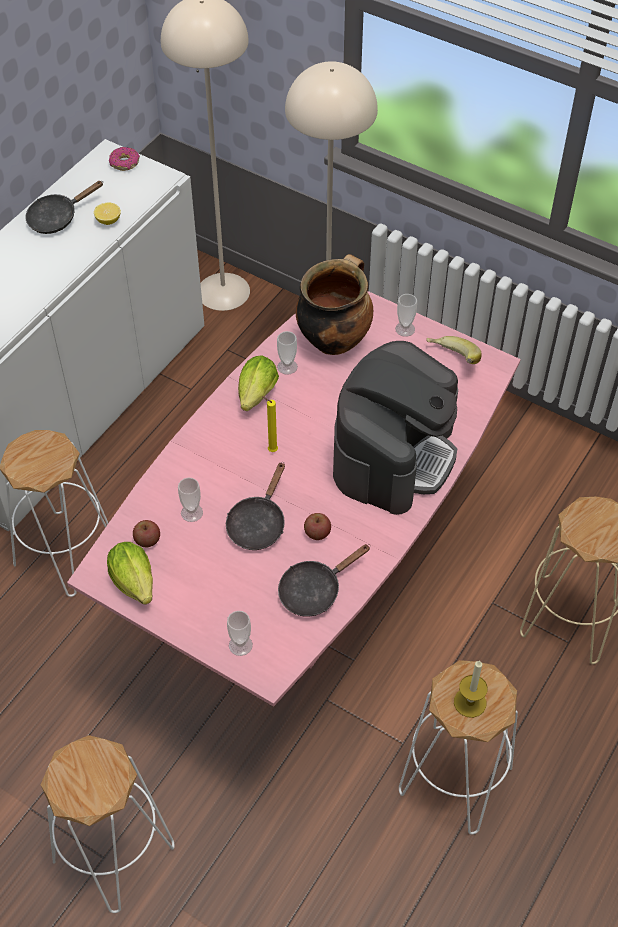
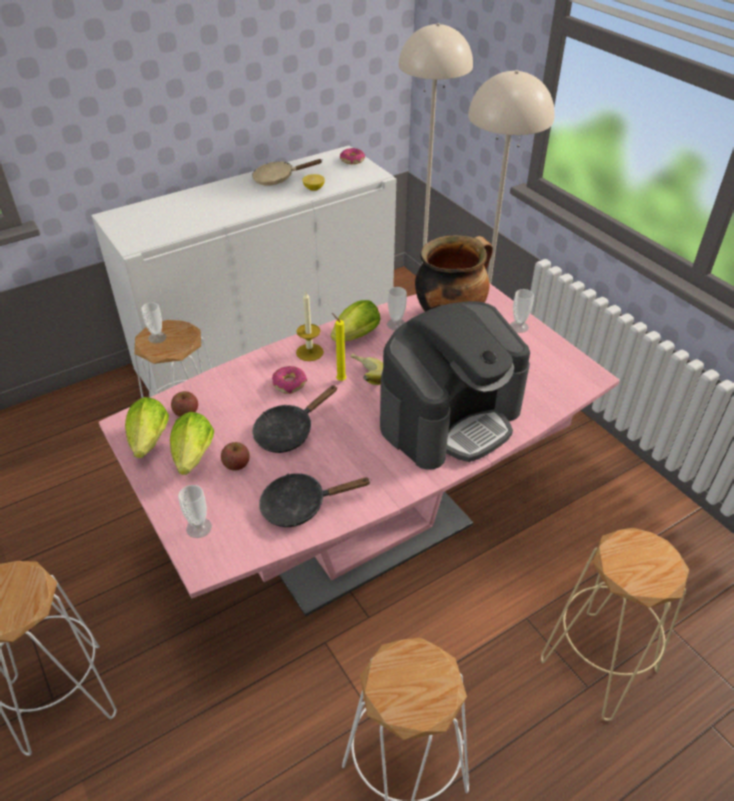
camera: 25 degrees right, 10 degrees down
black frying pan [25,181,103,234] -> beige frying pan [252,159,323,186]
cup [178,478,203,522] -> cup moved to [141,302,166,343]
apple [304,513,331,540] -> apple moved to [221,442,250,471]
banana [426,336,481,364] -> banana moved to [350,353,383,385]
candle [454,660,488,718] -> candle moved to [296,292,324,361]
none -> lettuce [170,412,214,475]
none -> donut [272,366,307,394]

